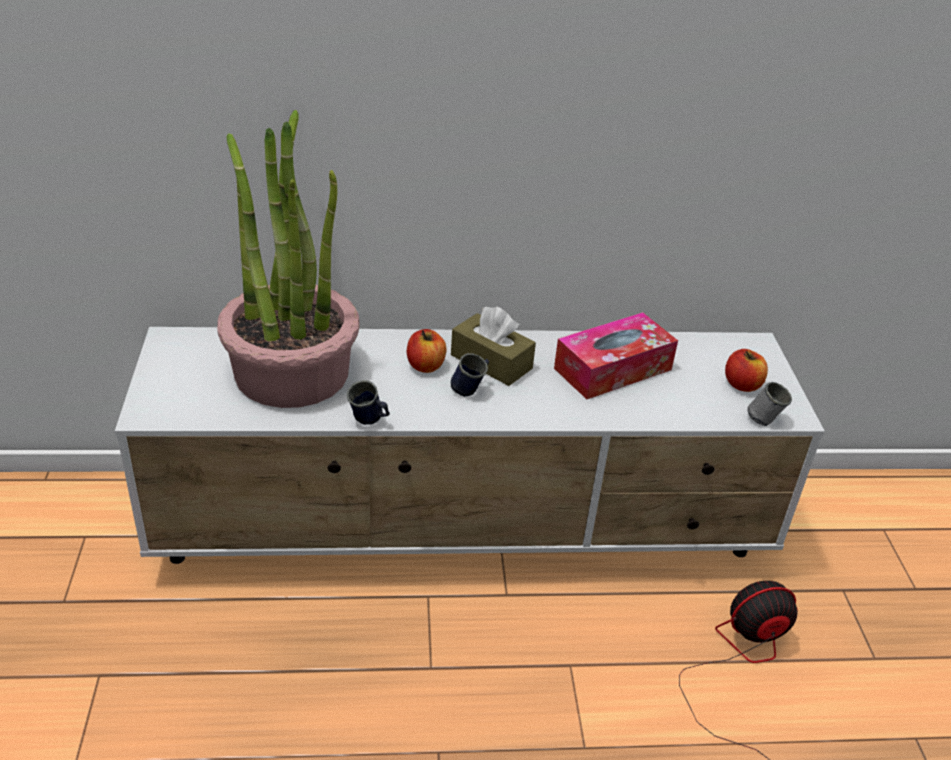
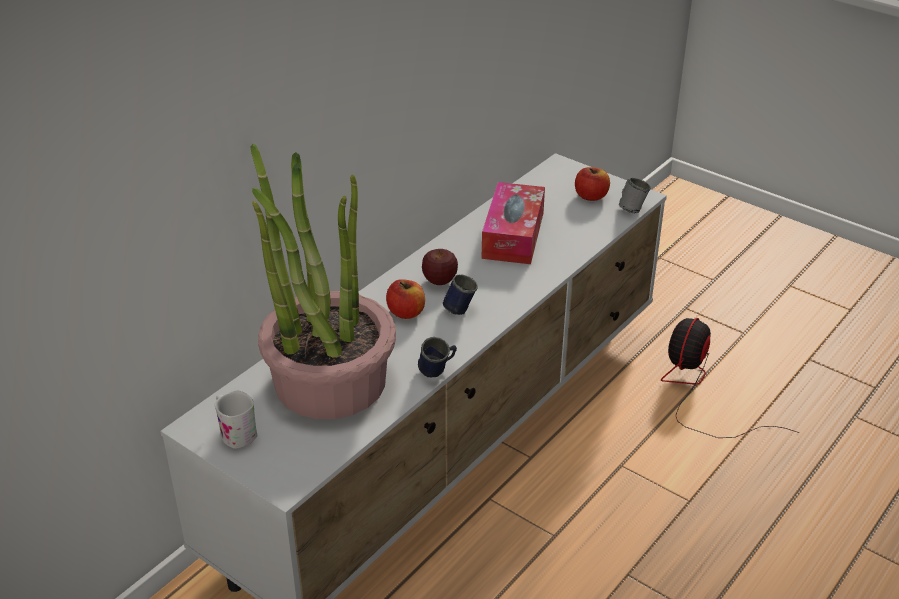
camera: 45 degrees left, 0 degrees up
brown tissue box [451,307,536,386] -> apple [422,249,458,285]
none -> white mug [214,391,257,449]

